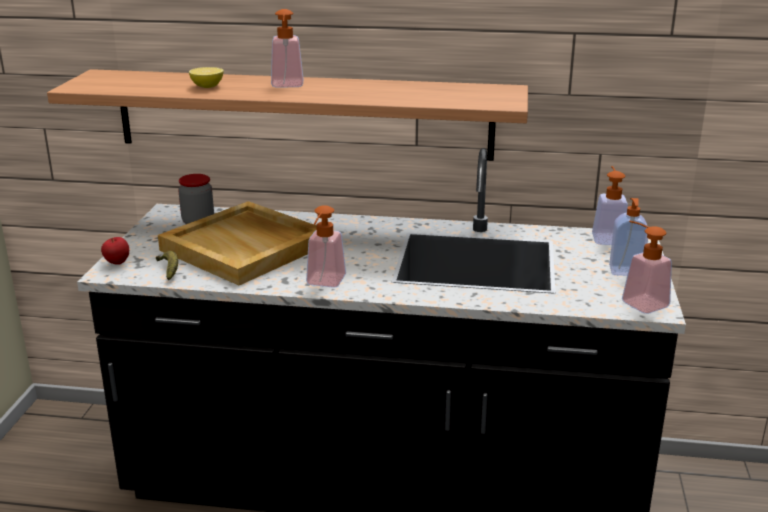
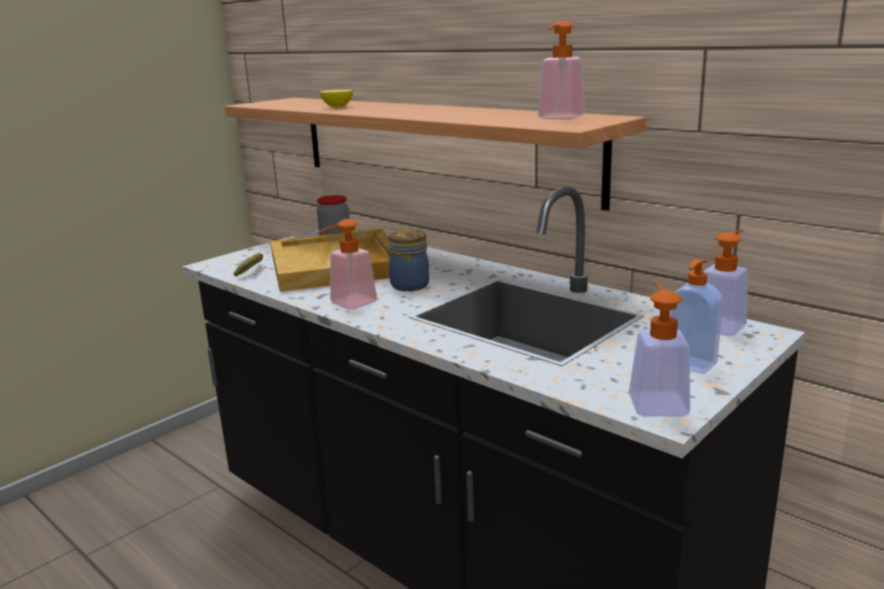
camera: 35 degrees right, 5 degrees down
apple [101,237,129,264] -> none
soap dispenser [271,9,303,88] -> soap dispenser moved to [538,21,585,120]
none -> jar [388,229,429,291]

